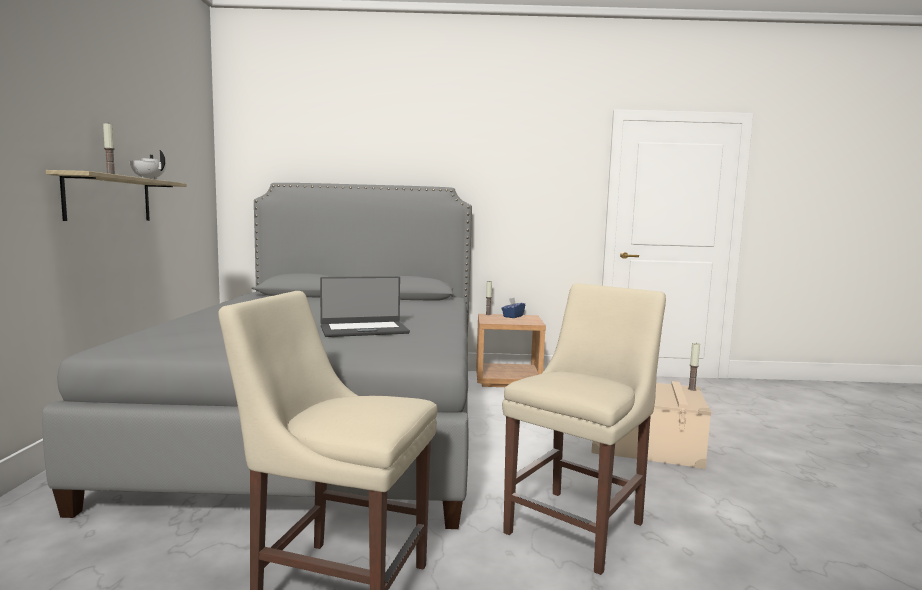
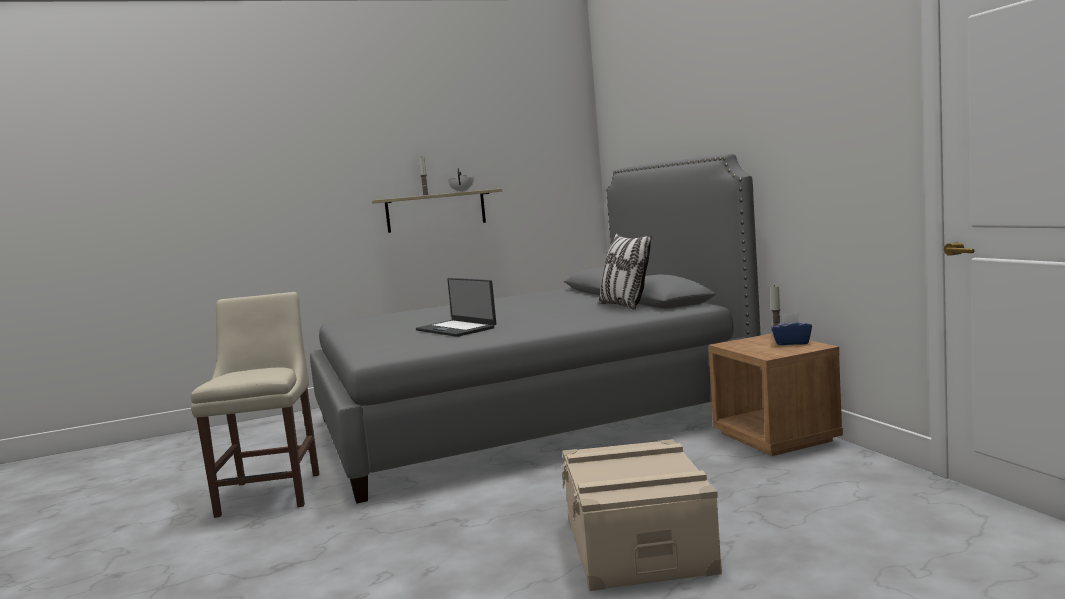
camera: 70 degrees right, 0 degrees up
beige chair [502,283,666,575] -> none
candle [688,343,700,391] -> none
none -> pillow [599,233,652,310]

